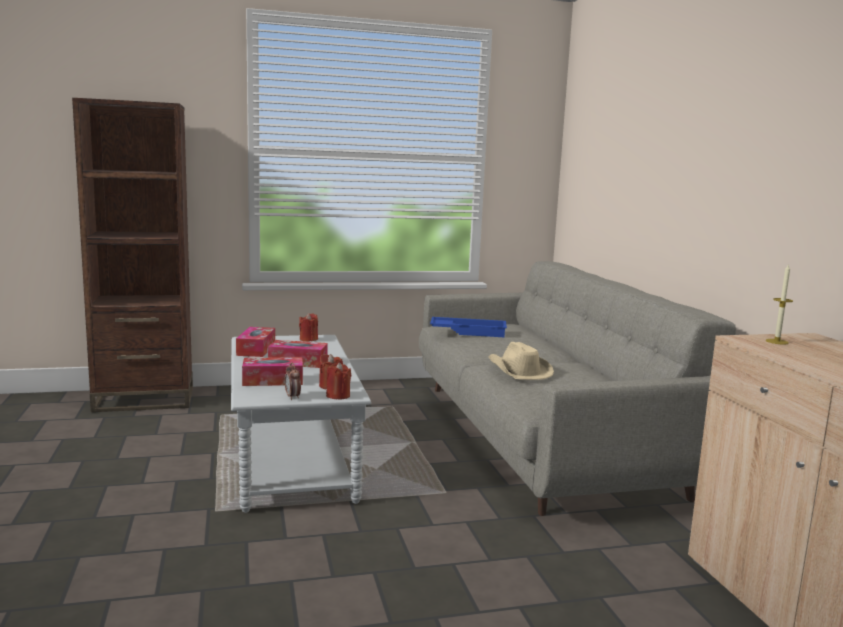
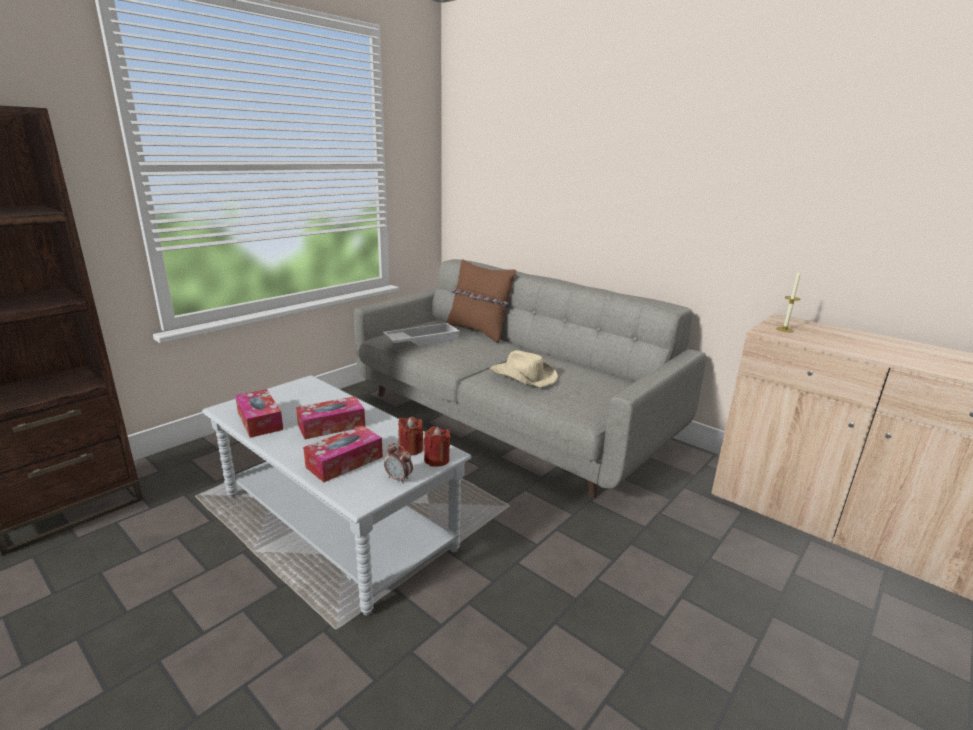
camera: 35 degrees left, 10 degrees up
red candle [299,313,318,341] -> none
blue tray [430,317,507,337] -> white tray [383,323,460,346]
none -> brown pillow [446,259,516,343]

